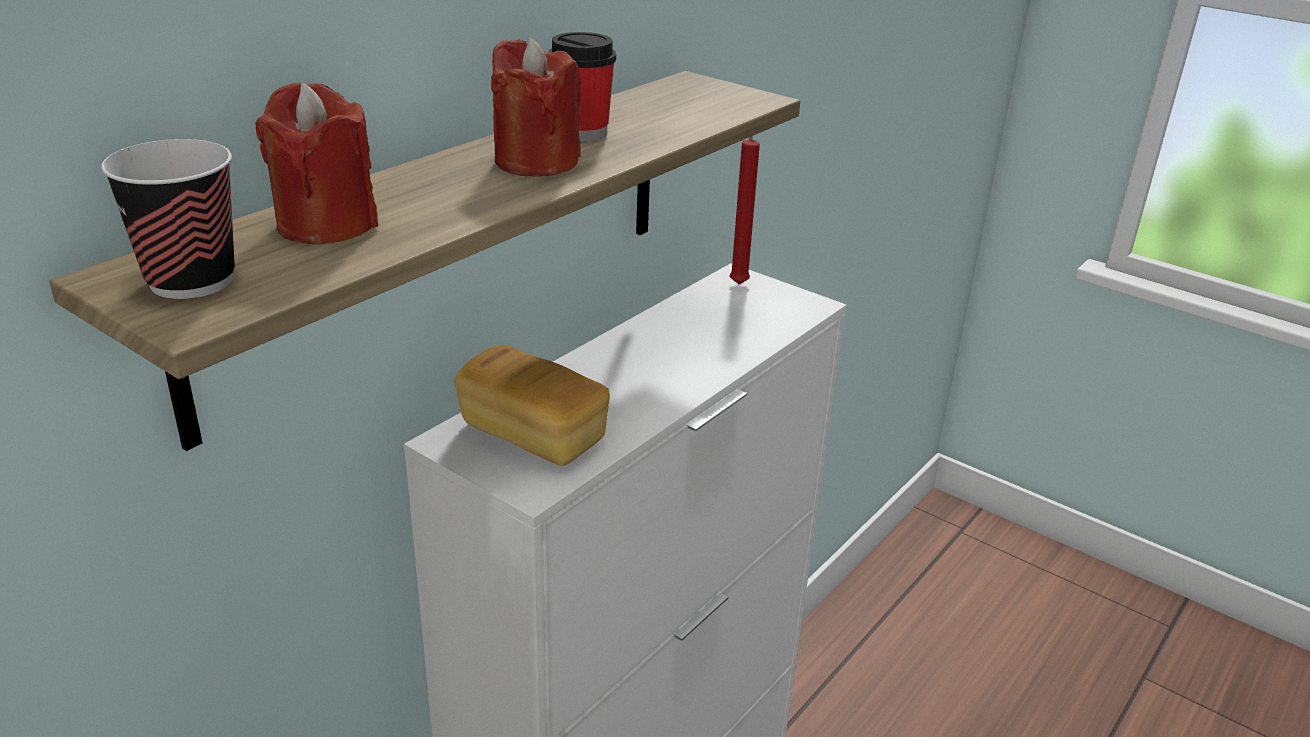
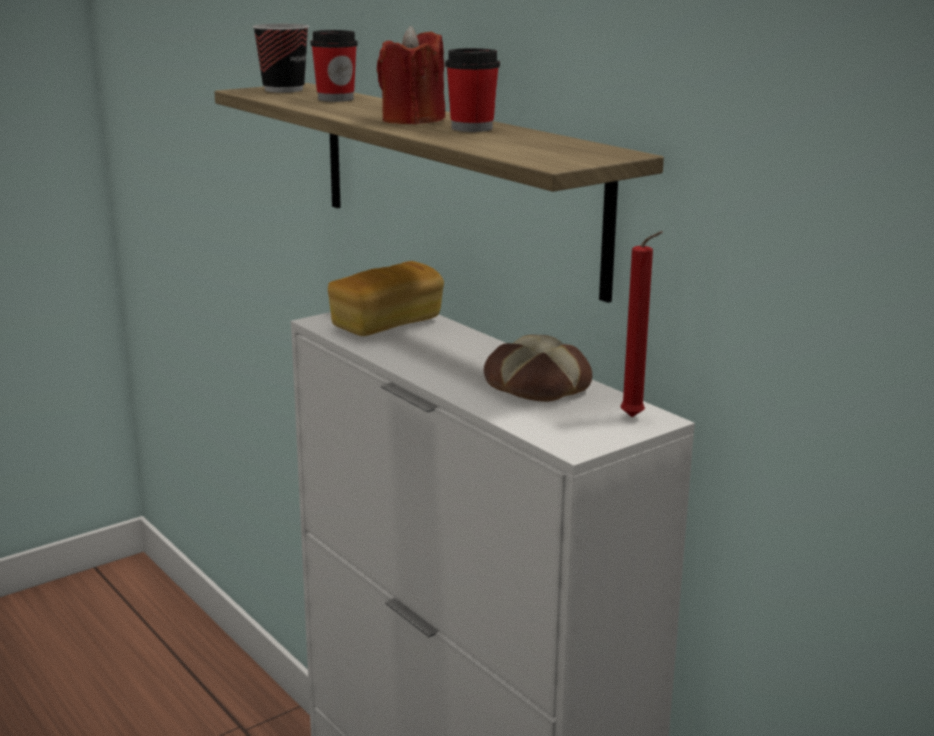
camera: 105 degrees right, 10 degrees down
red candle [255,83,378,245] -> cup [310,30,358,102]
none -> bread [484,335,592,402]

